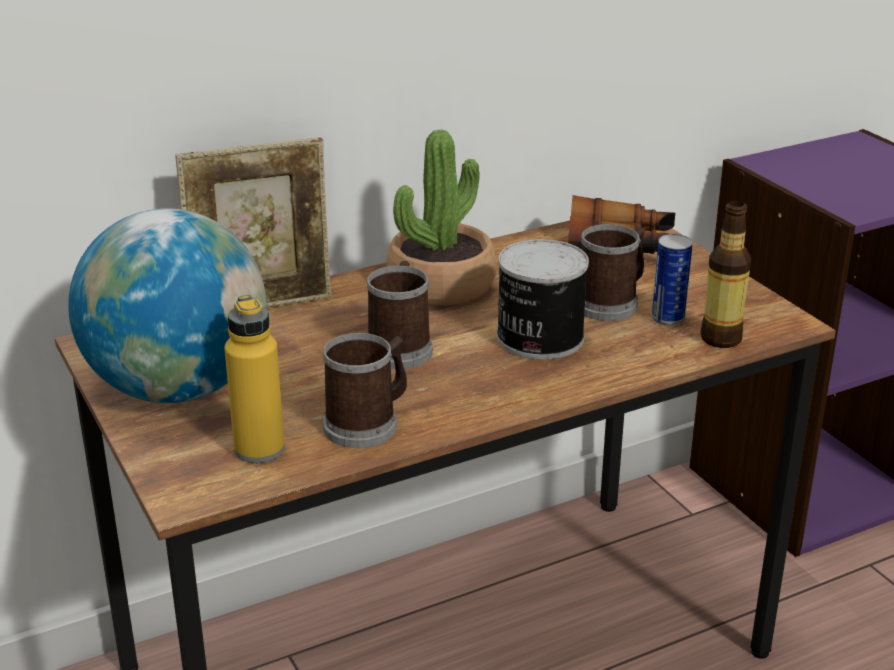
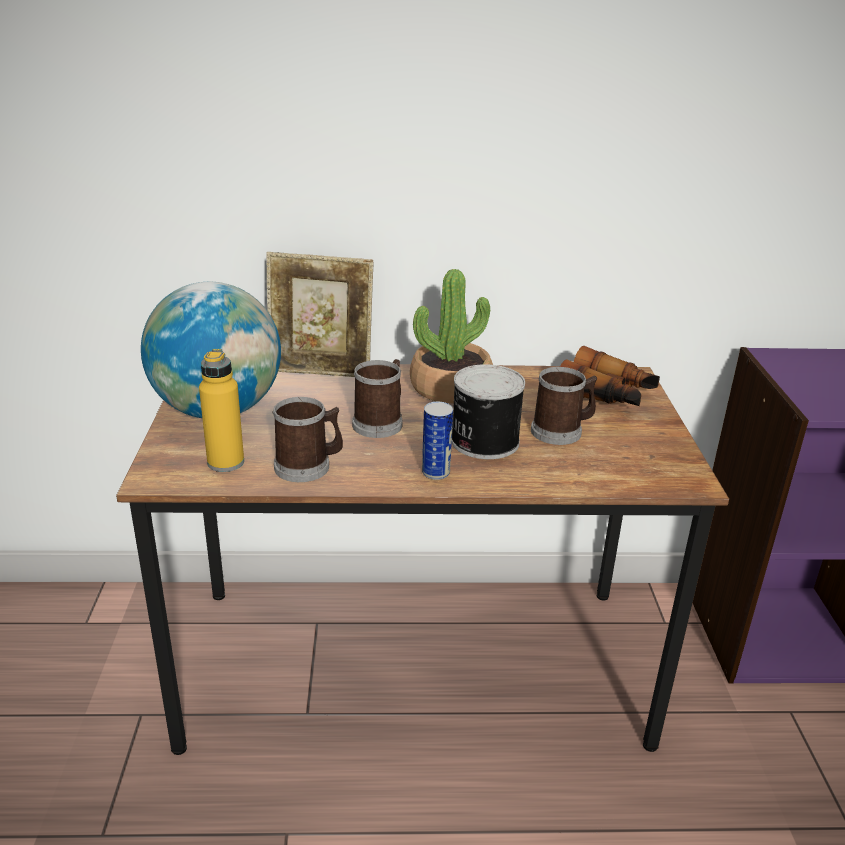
camera: 25 degrees right, 0 degrees up
can [652,234,693,326] -> can moved to [422,402,453,480]
bottle [701,201,751,348] -> none

